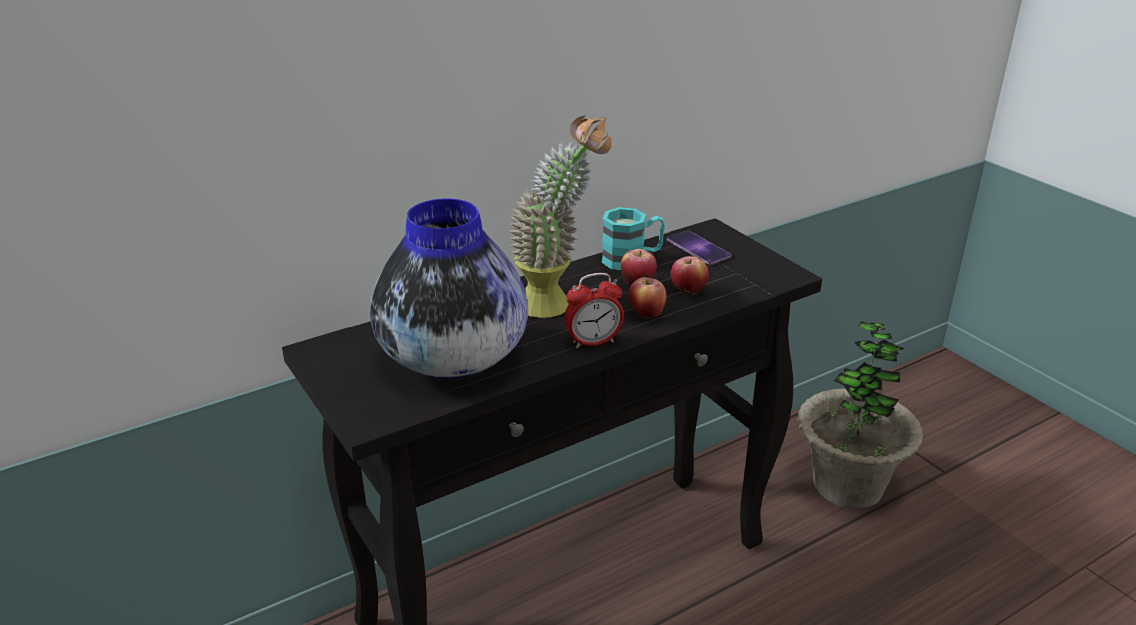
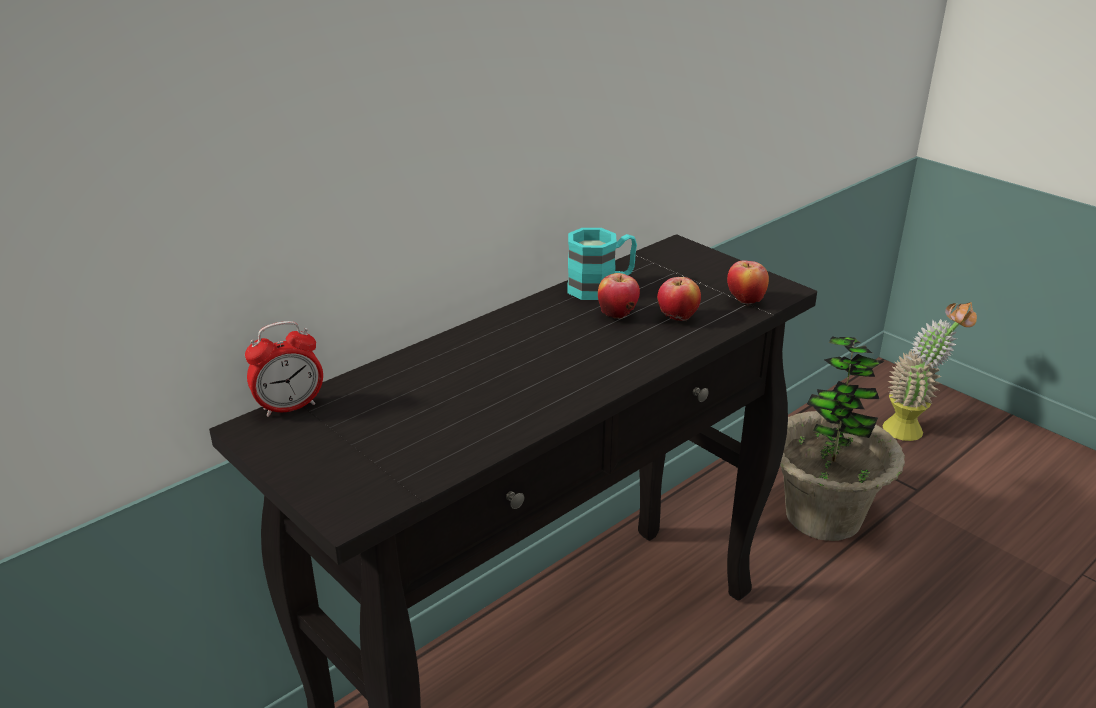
camera: 10 degrees left, 0 degrees up
vase [370,198,528,380] -> none
potted plant [509,116,612,318] -> potted plant moved to [883,302,977,441]
alarm clock [564,273,624,349] -> alarm clock moved to [245,321,323,417]
apple [629,277,666,320] -> apple moved to [727,260,769,306]
phone [667,231,732,265] -> none

